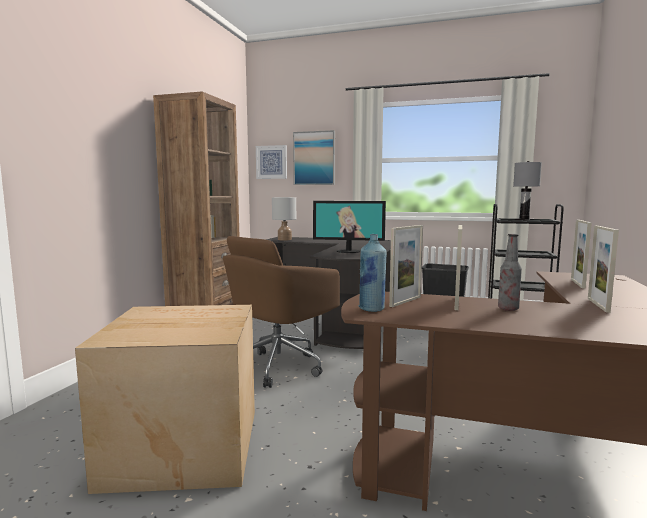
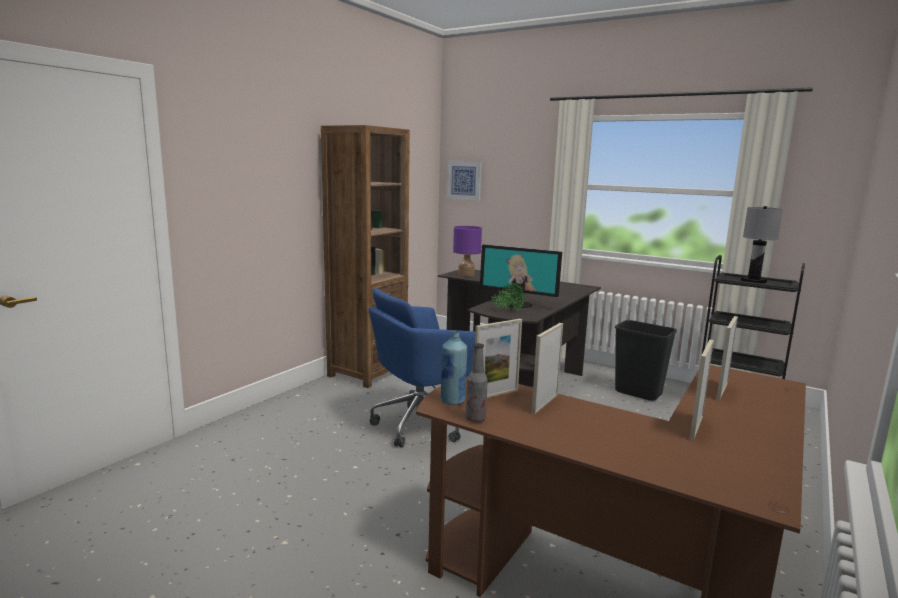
camera: 15 degrees right, 5 degrees up
cardboard box [75,305,255,494] -> none
brown office chair [223,236,340,388] -> blue office chair [368,288,475,448]
grey table lamp [272,197,296,241] -> purple table lamp [453,226,482,277]
picture [293,130,335,185] -> none
bottle [498,234,522,311] -> bottle moved to [466,343,488,422]
none -> potted plant [491,282,525,311]

